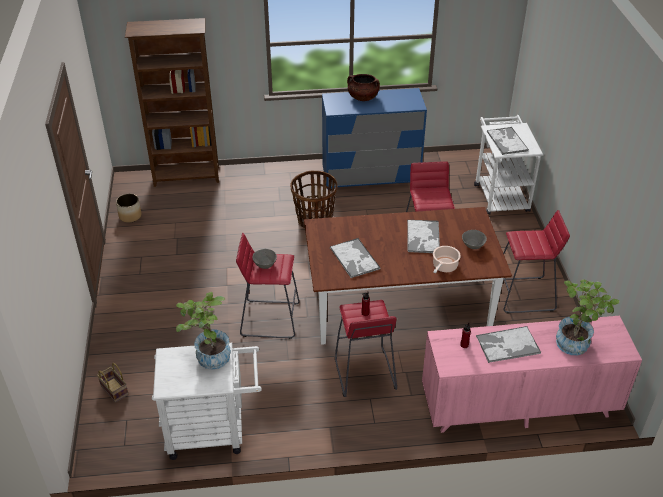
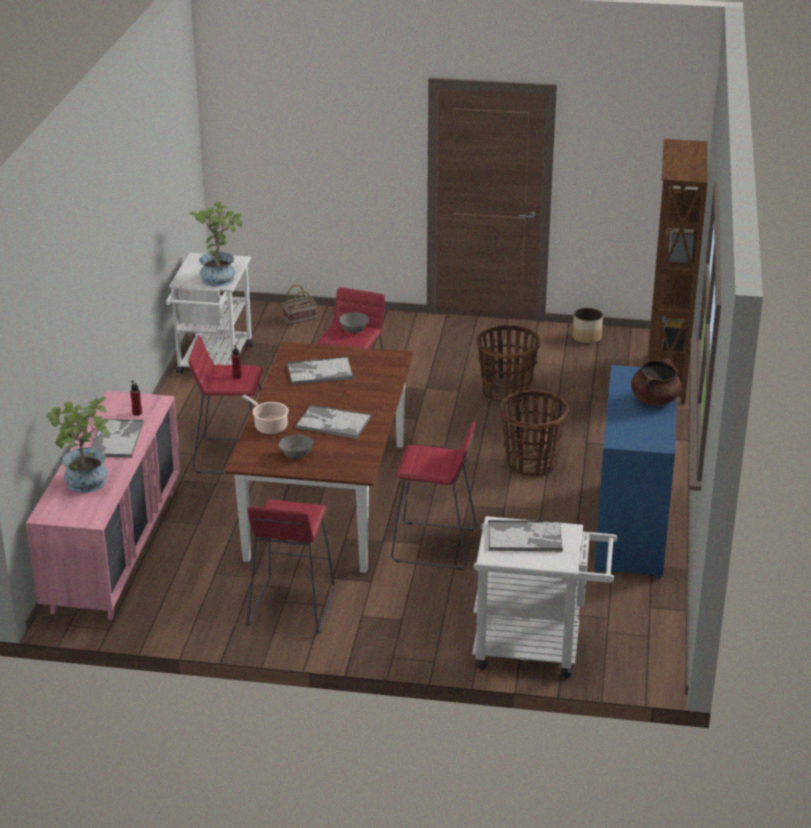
camera: 105 degrees right, 10 degrees down
none -> basket [477,325,540,405]

